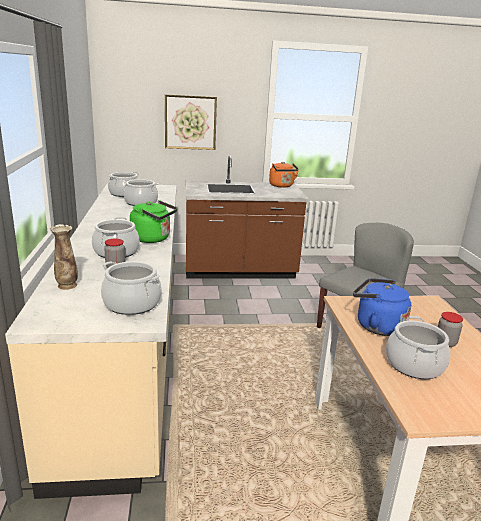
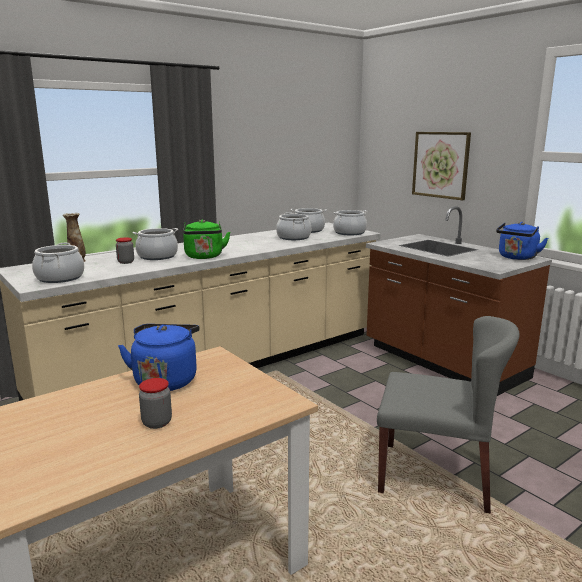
camera: 60 degrees right, 5 degrees down
orange kettle [269,162,299,188] -> blue kettle [496,222,548,260]
cooking pot [386,316,450,379] -> cooking pot moved to [333,210,367,235]

